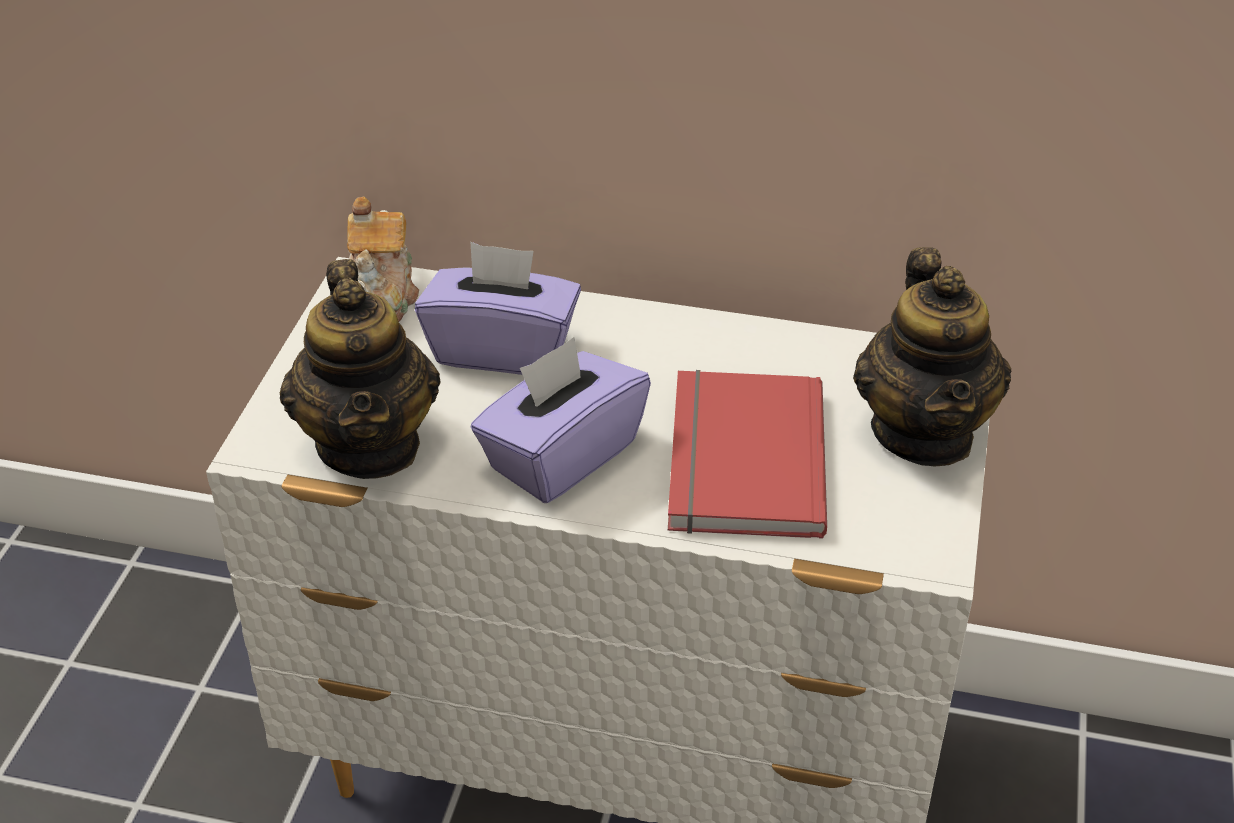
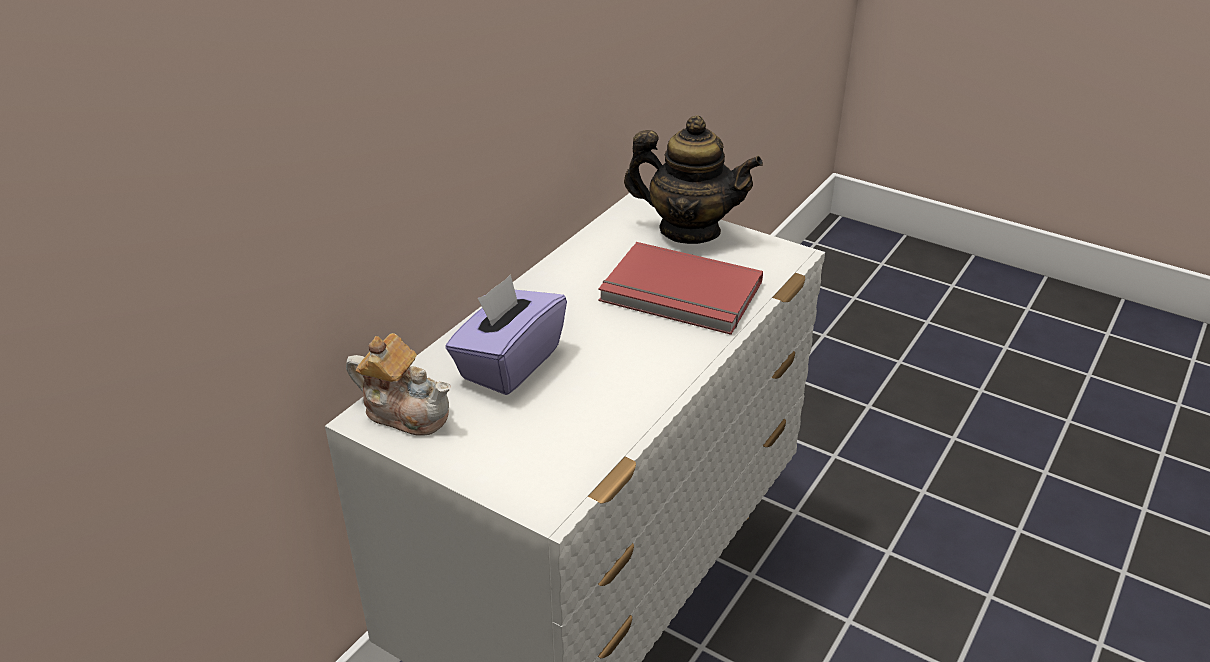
camera: 70 degrees left, 5 degrees down
teapot [280,259,440,479] -> none
purple tissue box [471,337,651,503] -> none

